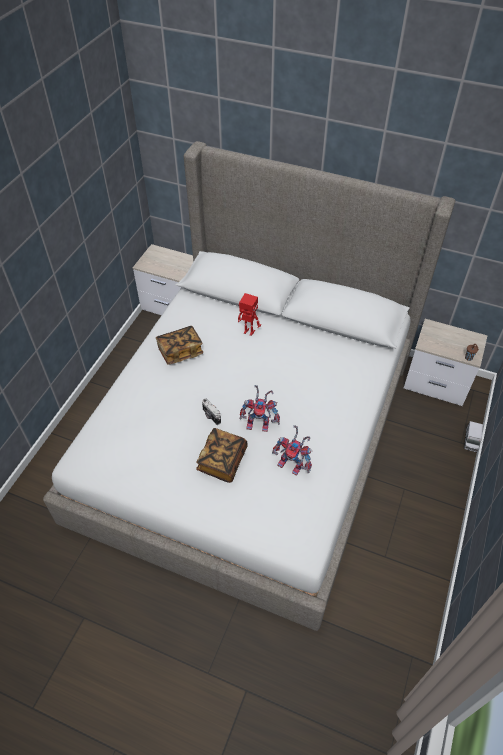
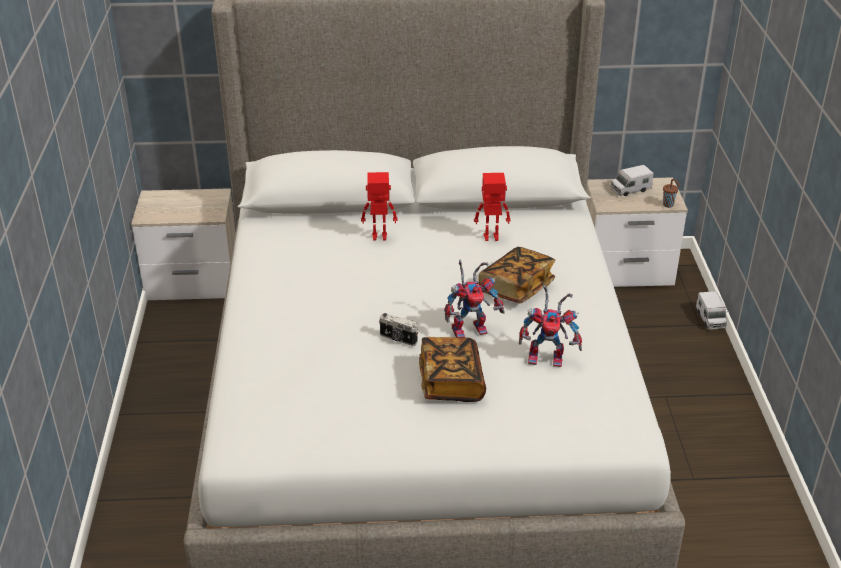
camera: 25 degrees left, 15 degrees down
book [156,326,203,365] -> book moved to [479,247,555,303]
none -> toy robot [474,173,511,241]
none -> toy truck [610,165,654,196]

